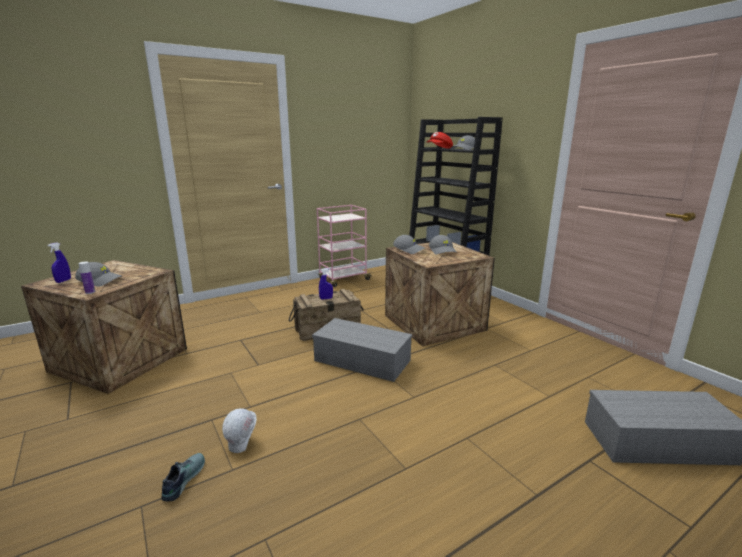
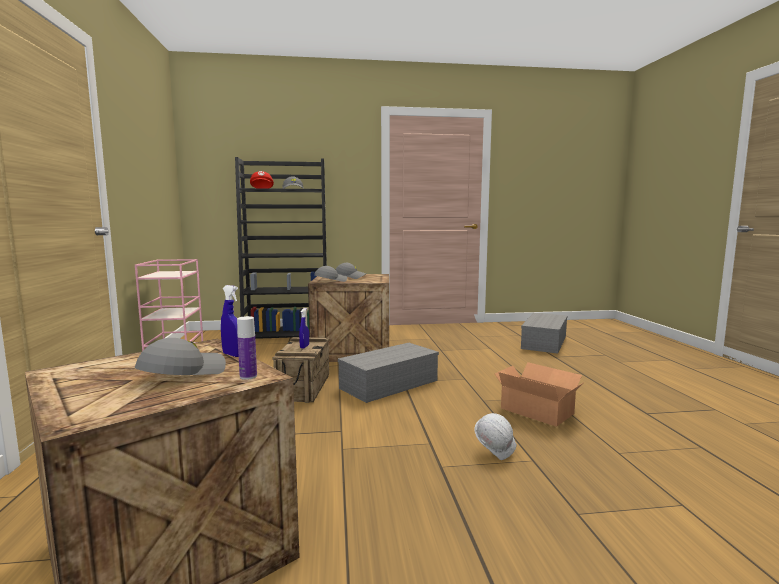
camera: 65 degrees left, 10 degrees down
blue spray bottle [47,242,71,283] -> blue spray bottle moved to [221,285,239,357]
shoe [161,453,205,501] -> none
none -> cardboard box [495,362,584,426]

